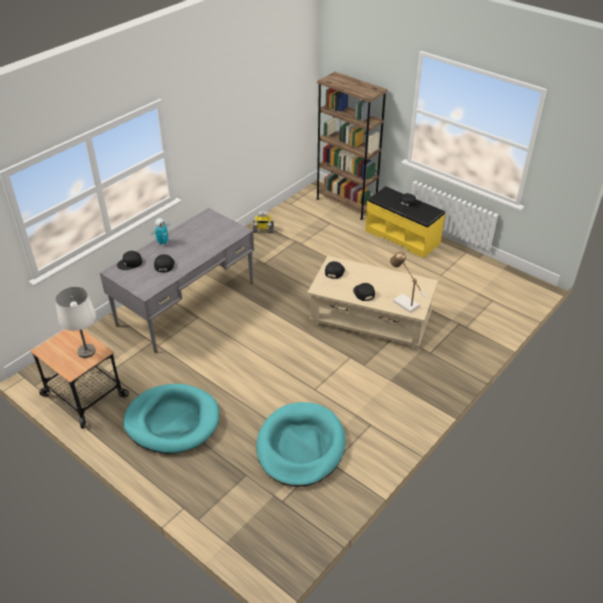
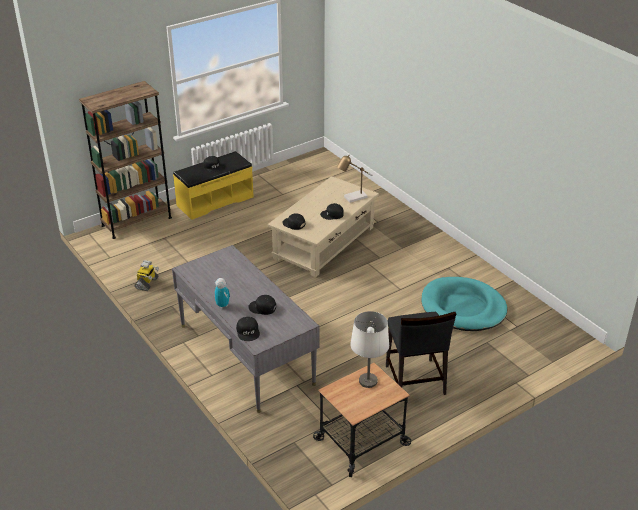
camera: 75 degrees left, 5 degrees down
turquoise dog bed [123,384,219,454] -> black chair [386,312,456,395]

